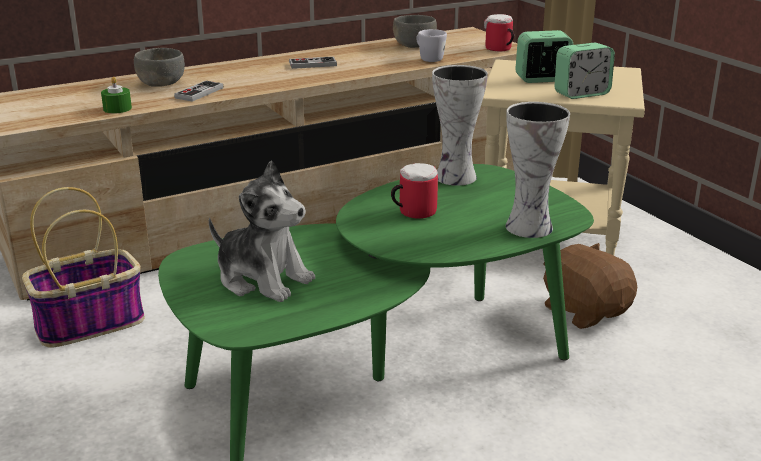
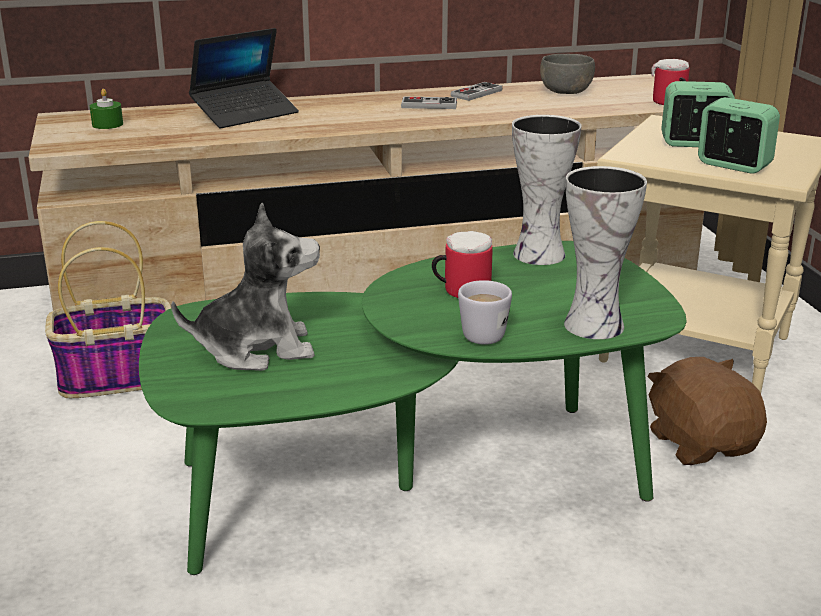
camera: 15 degrees right, 0 degrees up
green candle [101,77,132,113] -> green candle moved to [90,89,123,129]
grey bowl [134,48,185,87] -> laptop [189,28,299,128]
game controller [174,81,223,102] -> game controller moved to [451,82,502,101]
plush toy [209,160,315,302] -> plush toy turned 60 degrees counterclockwise [171,203,320,371]
white mug [416,29,447,62] -> white mug moved to [458,280,512,345]
alarm clock [554,43,615,99] -> alarm clock turned 135 degrees counterclockwise [698,97,780,174]

